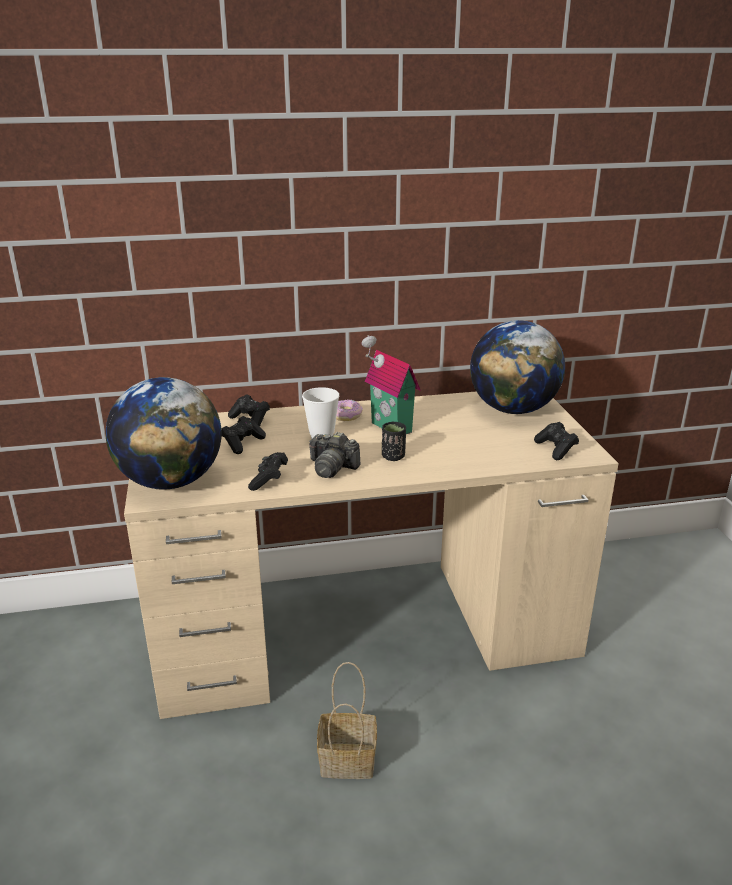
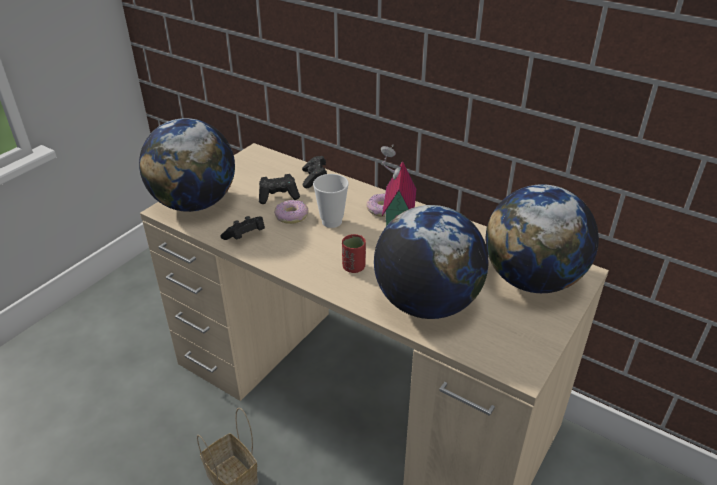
camera: 45 degrees right, 10 degrees up
camera [309,432,360,478] -> none
black cup [382,422,406,461] -> red cup [342,234,366,273]
black game controller [534,422,579,460] -> none
none -> donut [274,200,309,224]
none -> globe [374,205,488,319]

